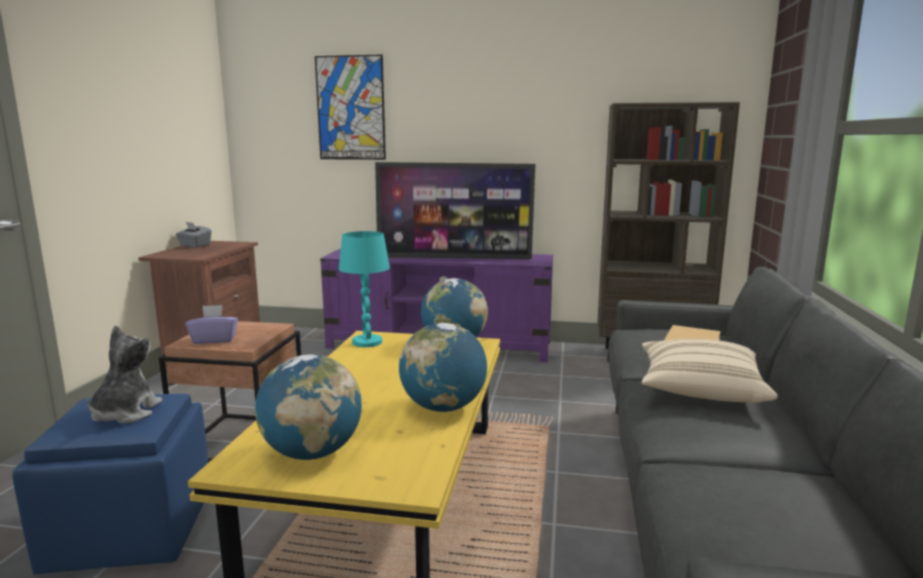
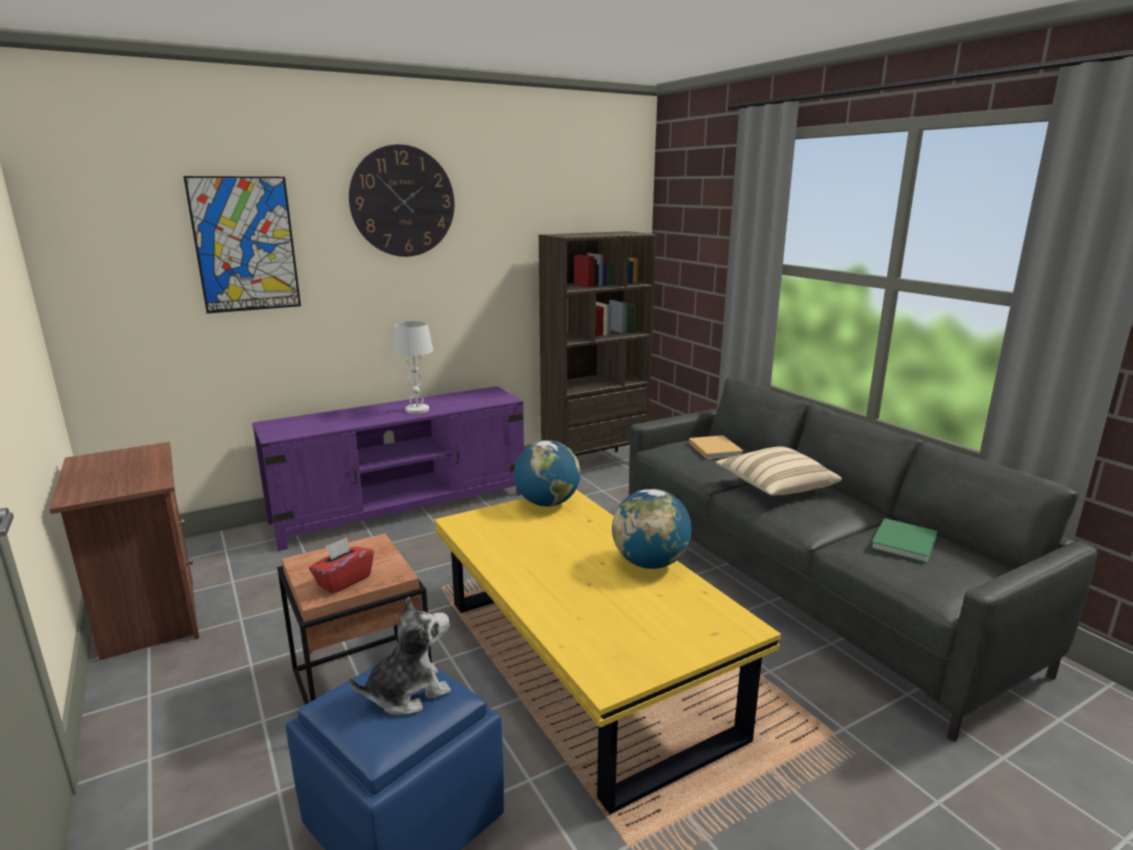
camera: 40 degrees left, 5 degrees up
plush toy [87,325,163,424] -> plush toy turned 90 degrees clockwise [349,596,451,715]
grey tissue box [176,221,211,248] -> none
purple tissue box [186,305,238,344] -> red tissue box [309,537,374,594]
globe [255,354,362,460] -> none
turquoise table lamp [339,231,390,347] -> none
television [375,162,535,259] -> white table lamp [392,321,433,414]
none -> wall clock [349,144,454,257]
none -> green book [871,518,938,563]

